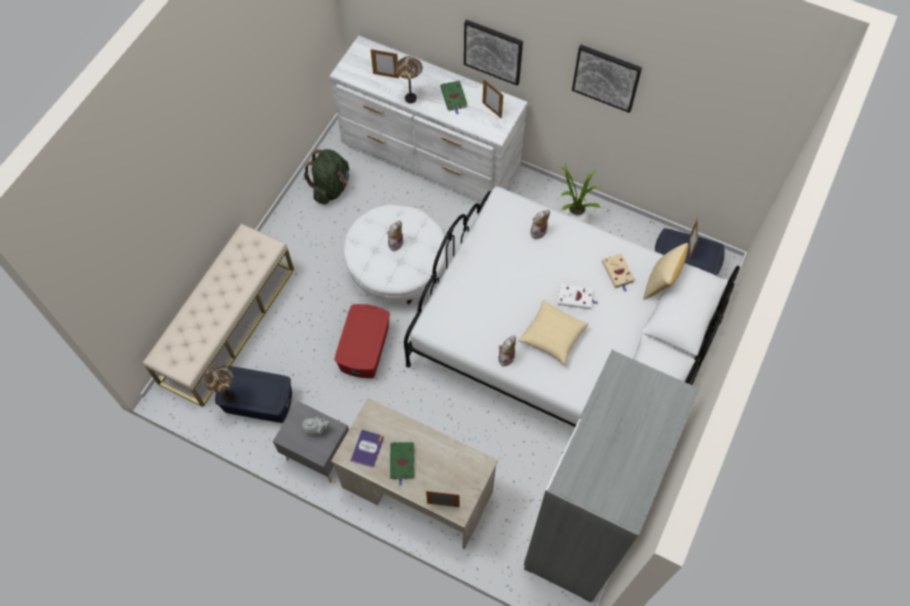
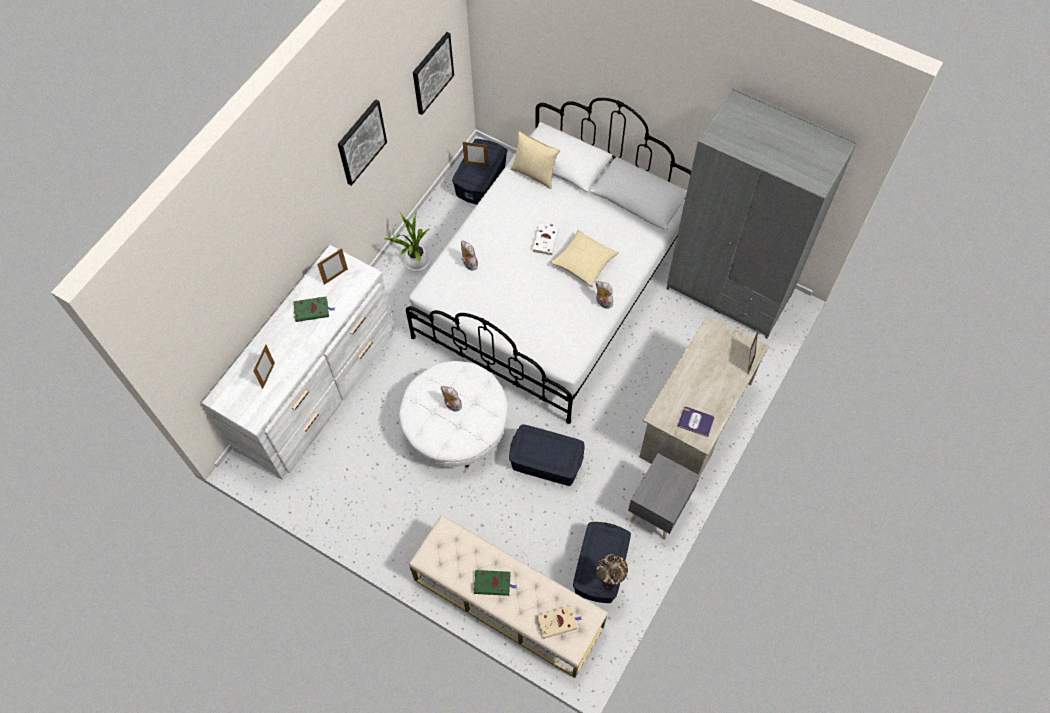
camera: 85 degrees left, 0 degrees up
grey teapot [302,416,330,437] -> none
green backpack [304,149,349,205] -> none
red storage box [334,304,390,378] -> blue storage box [509,424,584,486]
green book [390,442,414,486] -> green book moved to [473,570,517,596]
table lamp [395,56,423,103] -> none
picture [464,20,523,86] -> picture moved to [413,32,454,115]
beige book [602,254,635,292] -> beige book moved to [537,605,582,639]

